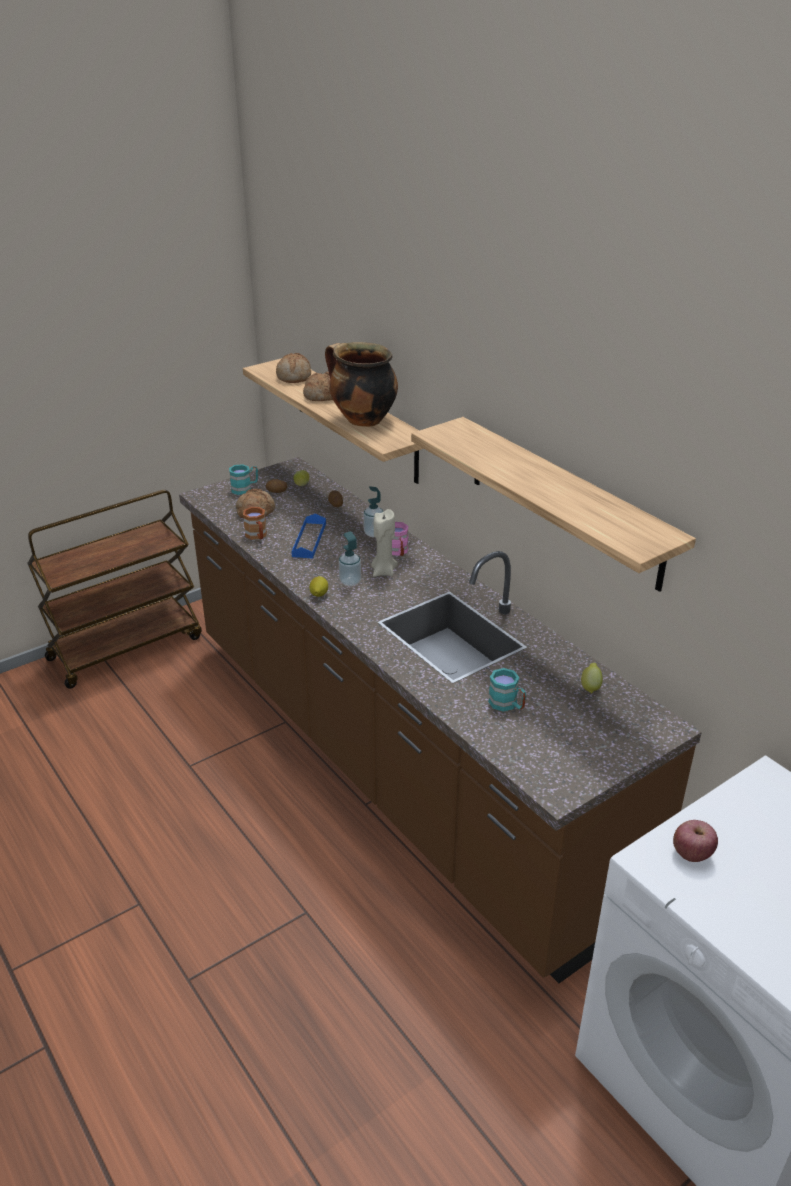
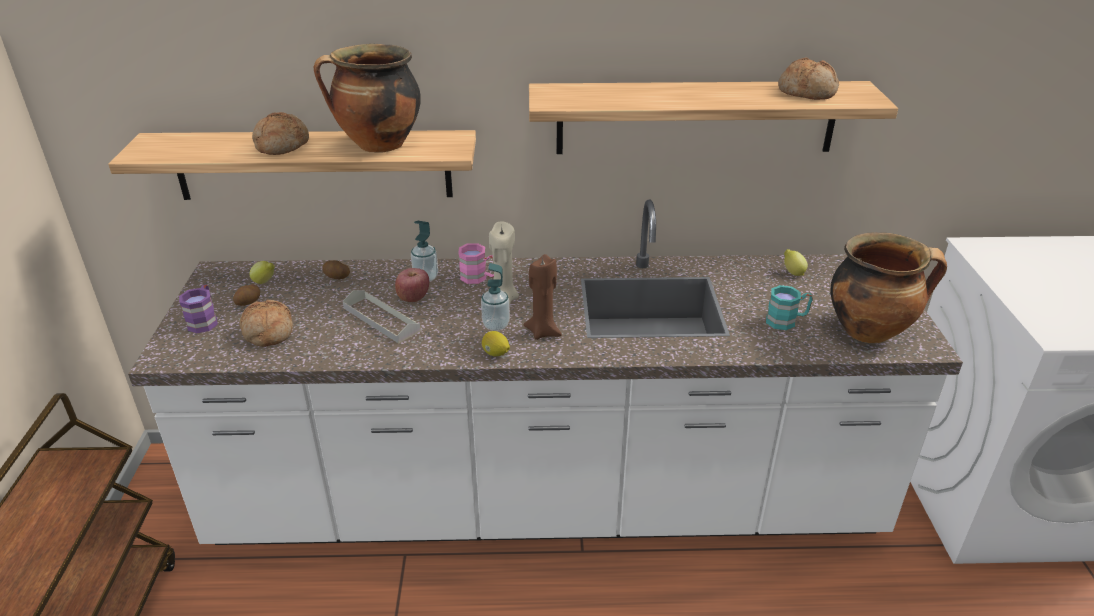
camera: 55 degrees left, 0 degrees up
brown counter [179,457,702,983] -> white counter [128,200,963,545]
turquoise mug [229,464,258,495] -> purple mug [179,285,218,333]
brown mug [243,507,267,540] -> none
bread [276,353,311,383] -> bread moved to [778,57,839,100]
blue tray [291,513,326,559] -> grey tray [343,290,421,343]
apple [673,820,718,862] -> apple moved to [395,268,429,302]
none -> brown candle [523,254,562,340]
none -> cooking pot [830,232,947,343]

